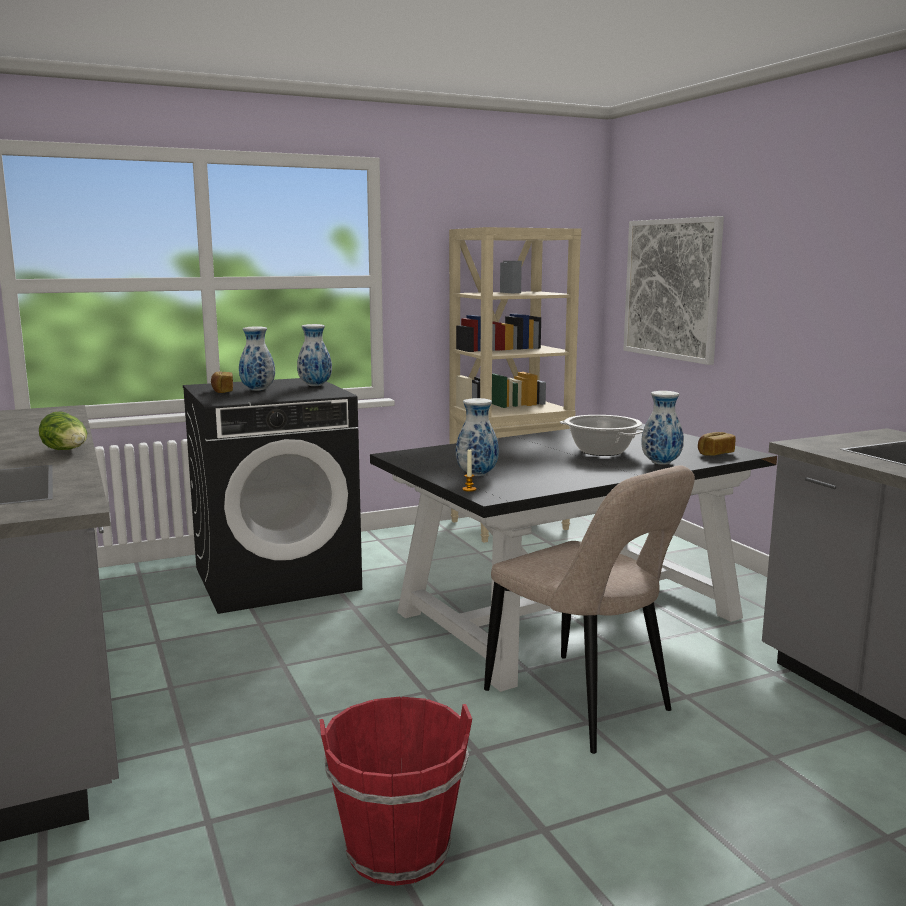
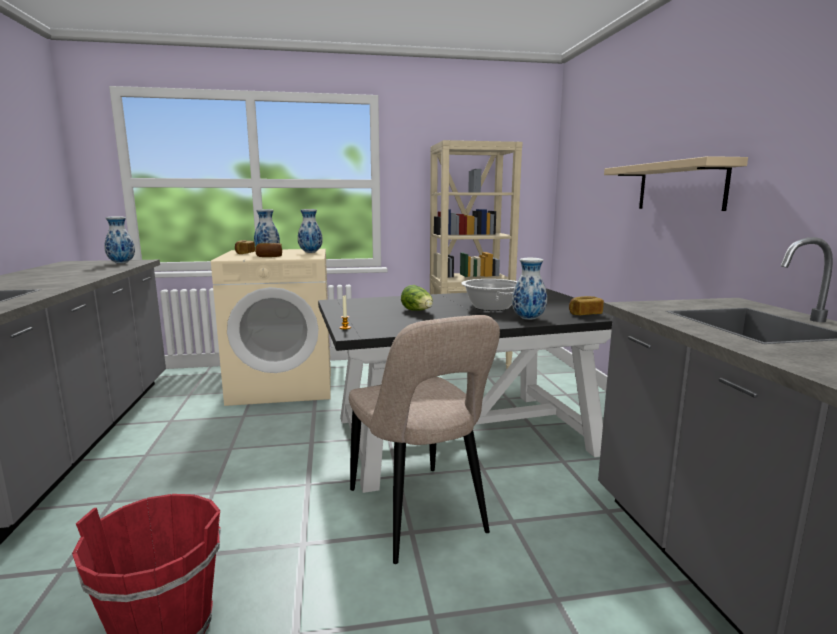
camera: 15 degrees right, 0 degrees up
lettuce [39,411,87,450] -> lettuce moved to [401,285,433,311]
black washing machine [183,378,362,614] -> beige washing machine [211,249,331,406]
vase [456,398,499,476] -> vase moved to [104,216,135,264]
picture [623,216,724,365] -> none
none -> bread [255,243,282,257]
none -> beige shelf [604,156,748,211]

